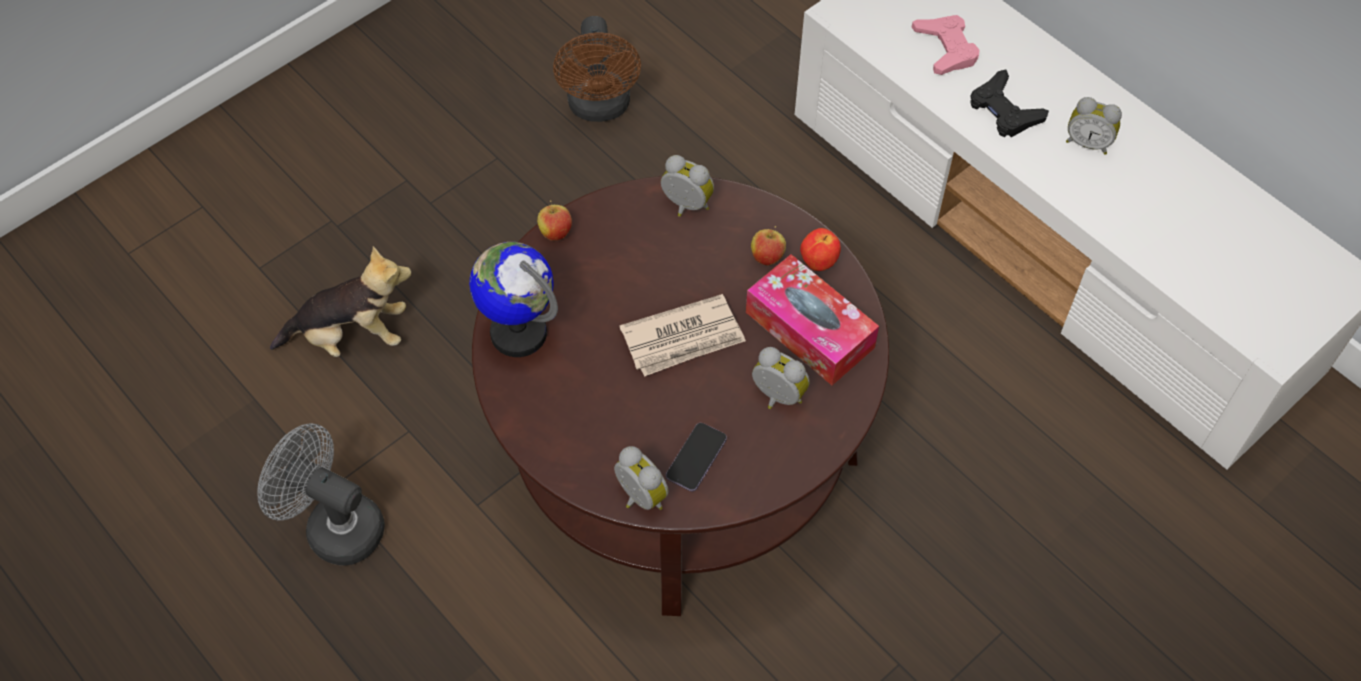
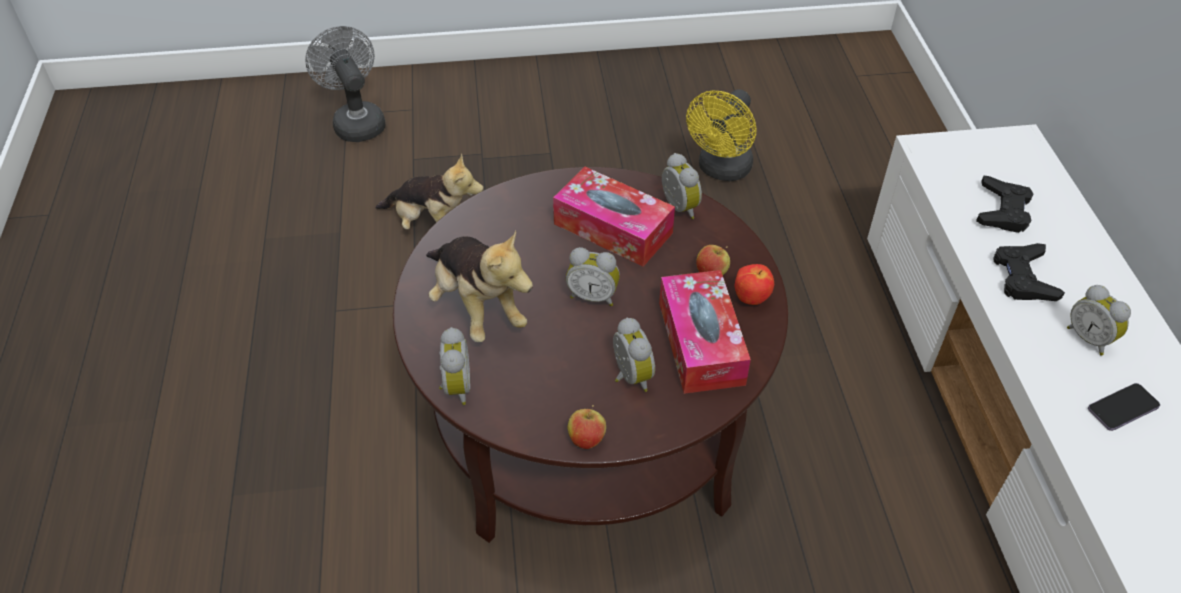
camera: 35 degrees right, 10 degrees down
grey fan [257,423,385,566] -> grey fan moved to [305,26,386,142]
globe [469,242,558,357] -> none
apple [537,200,572,241] -> apple moved to [568,405,606,449]
brown fan [553,16,641,122] -> yellow fan [686,89,757,181]
newspaper [619,294,746,377] -> alarm clock [566,247,620,306]
phone [666,423,727,491] -> phone moved to [1088,383,1160,431]
pink game controller [911,15,980,75] -> black game controller [976,176,1033,233]
none -> plush toy [426,230,533,342]
none -> tissue box [553,167,675,267]

